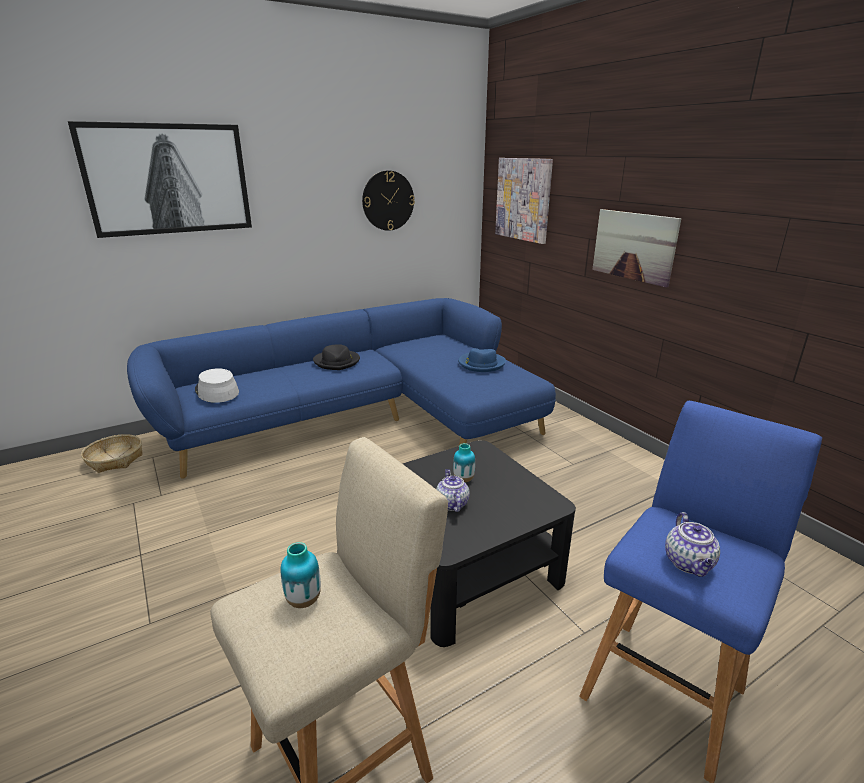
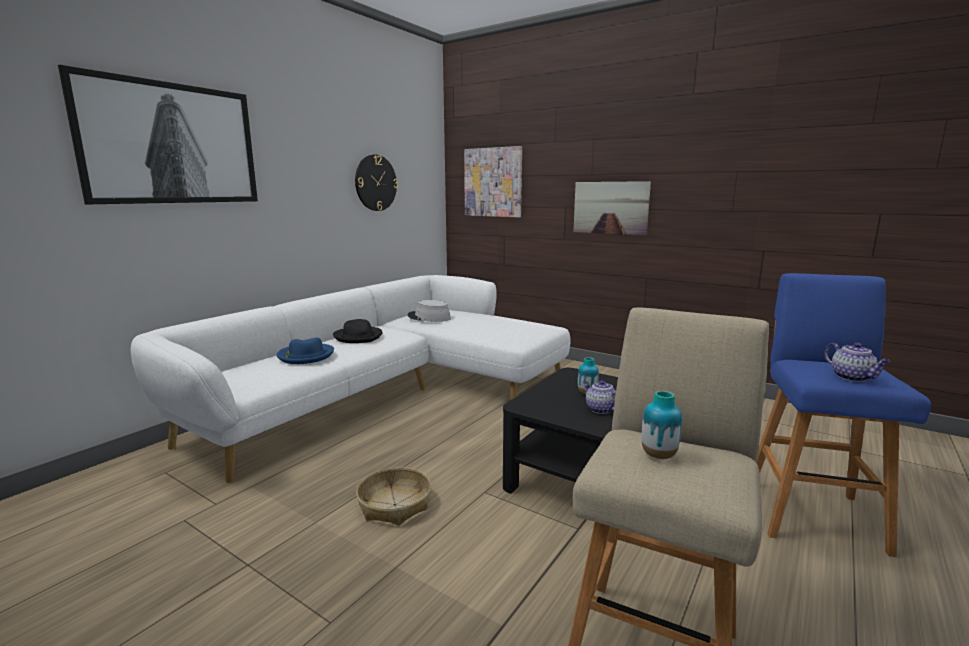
camera: 25 degrees left, 10 degrees down
basket [81,434,143,473] -> basket moved to [356,468,431,525]
blue sofa [127,298,556,479] -> white sofa [130,275,570,483]
grey hat [195,368,239,403] -> grey hat moved to [408,300,451,322]
blue hat [458,348,506,372] -> blue hat moved to [277,338,334,364]

